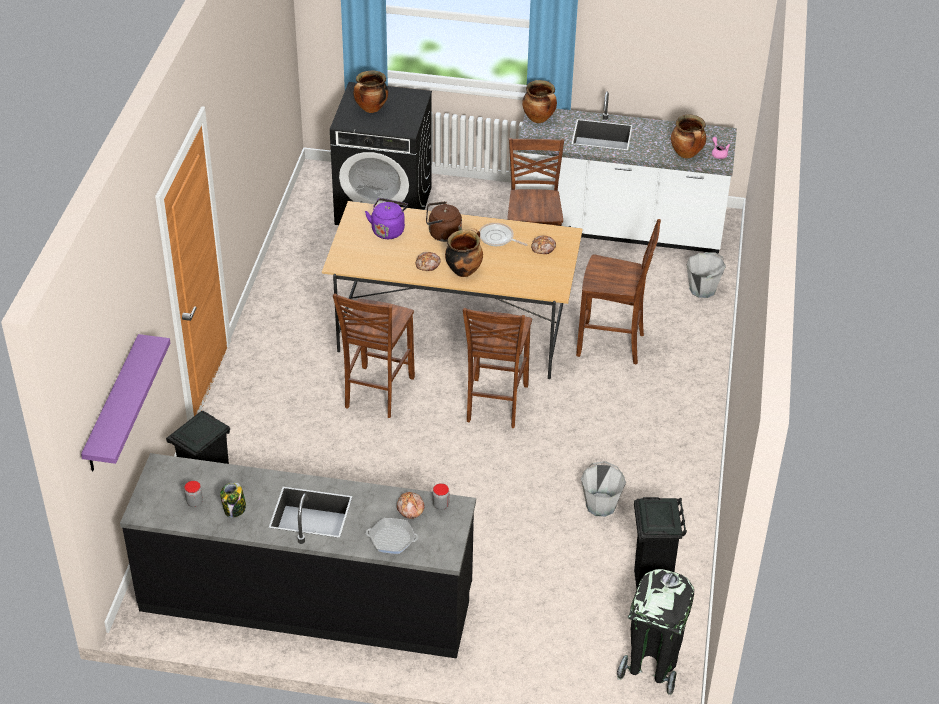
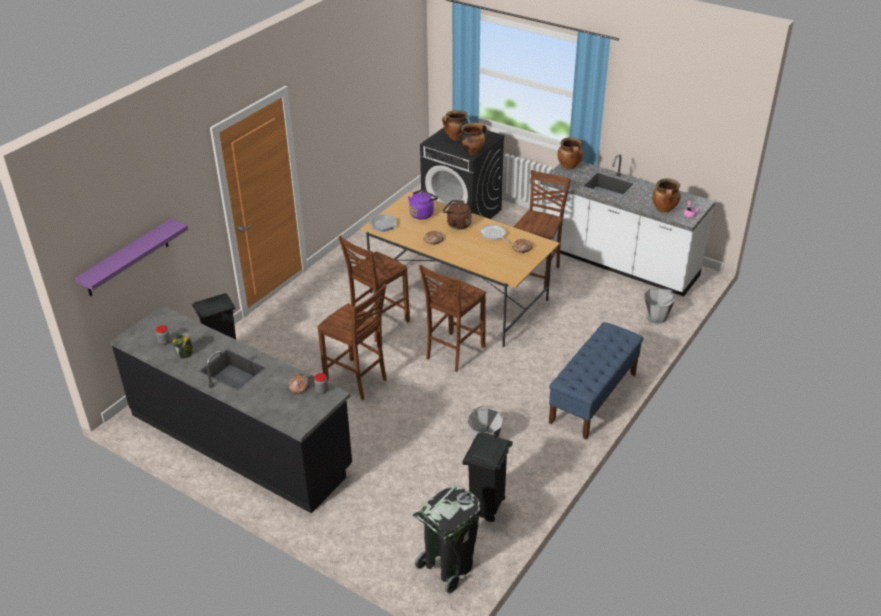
camera: 25 degrees right, 5 degrees down
frying pan [366,518,418,554] -> frying pan moved to [370,214,397,232]
cooking pot [445,228,483,277] -> cooking pot moved to [460,123,487,155]
brown chair [576,219,661,364] -> brown chair moved to [317,284,387,400]
none -> blue bench [549,322,644,440]

